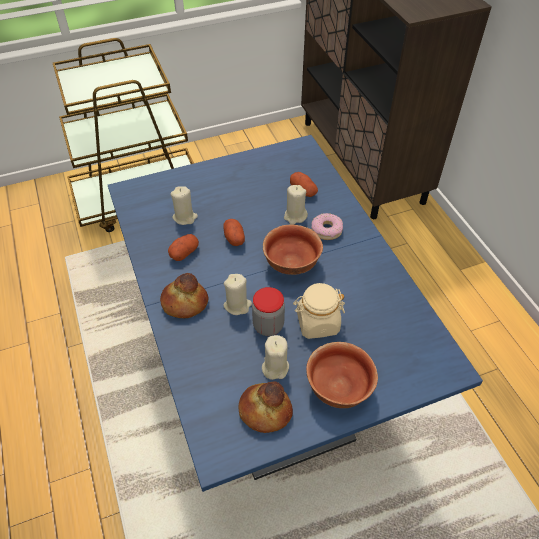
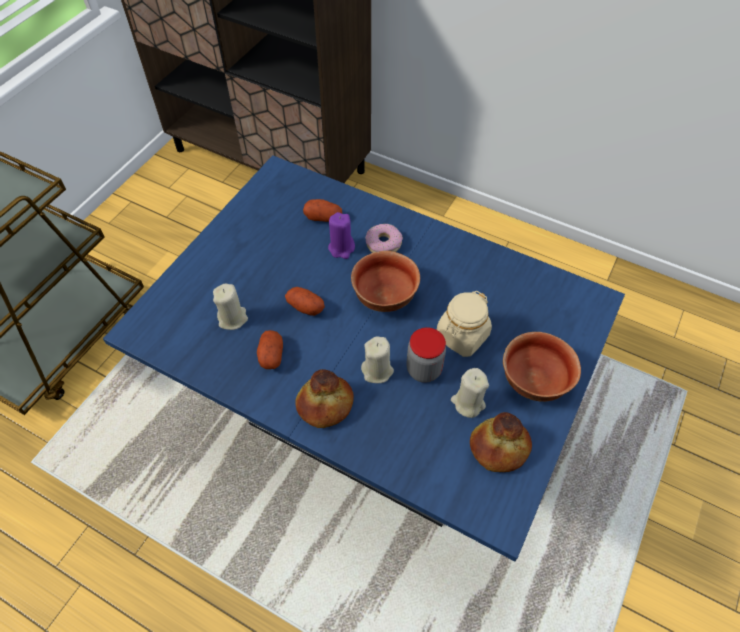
camera: 40 degrees left, 5 degrees up
beige candle [284,185,308,225] -> purple candle [328,212,355,259]

